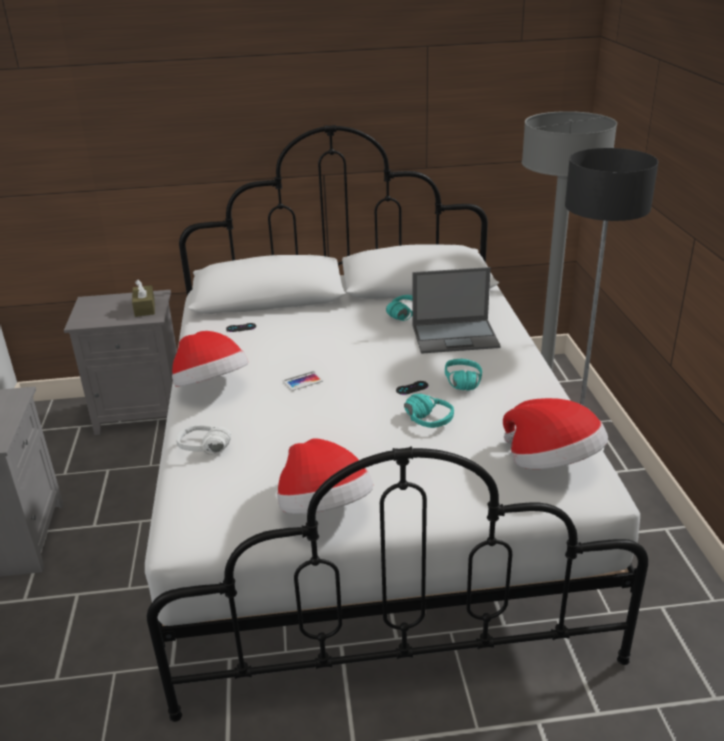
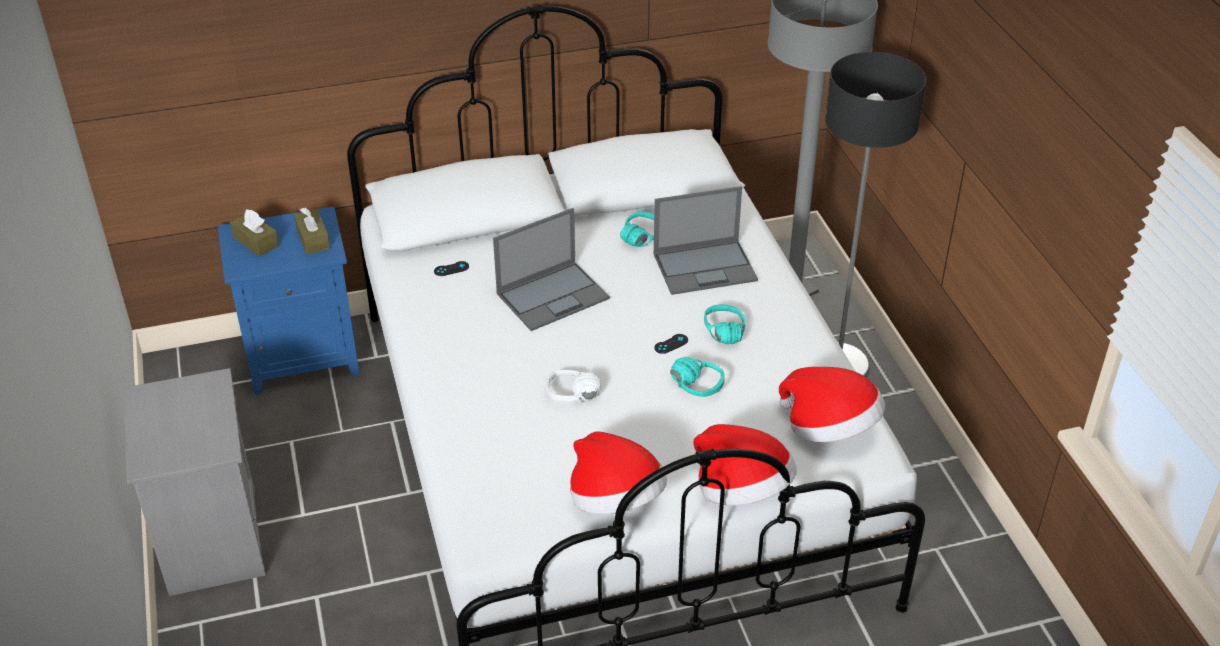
camera: 10 degrees left, 10 degrees up
grey nightstand [64,290,177,435] -> blue nightstand [218,207,360,395]
hat [172,331,248,387] -> hat moved to [693,424,797,505]
white headphones [176,425,231,455] -> white headphones moved to [544,370,601,402]
phone [283,371,324,391] -> none
none -> brown tissue box [230,210,279,257]
none -> laptop [493,208,610,331]

